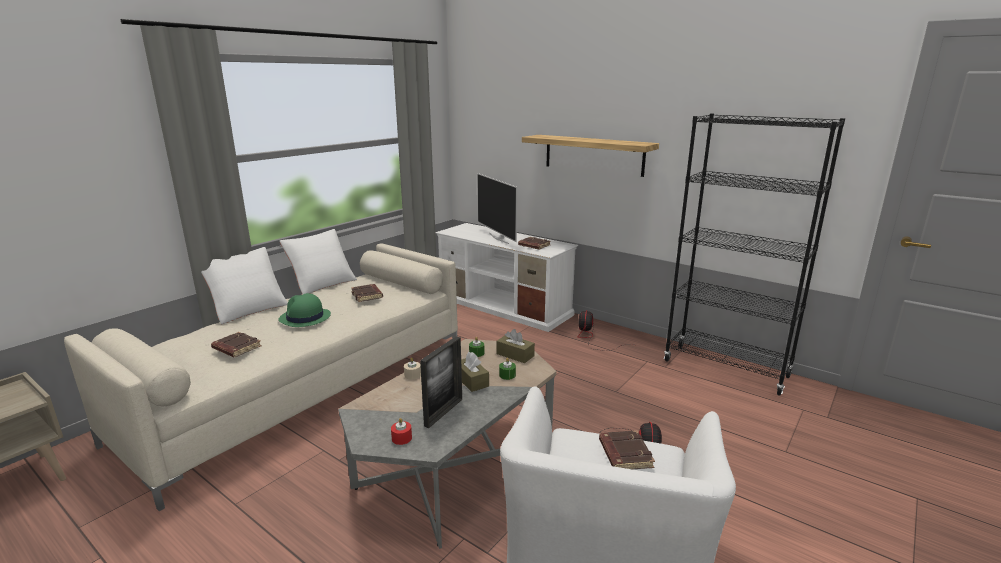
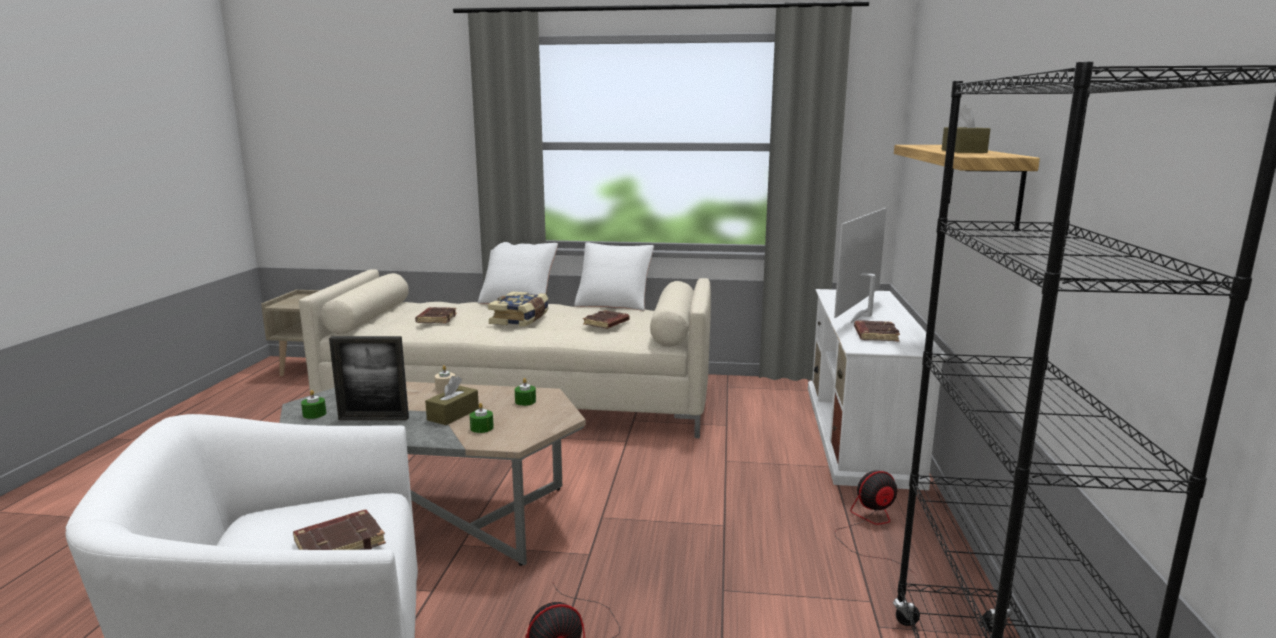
camera: 60 degrees right, 5 degrees down
green hat [278,293,331,327] -> book [488,292,549,327]
red candle [391,418,412,445] -> green candle [301,390,326,419]
brown tissue box [496,329,535,363] -> brown tissue box moved to [942,105,990,153]

